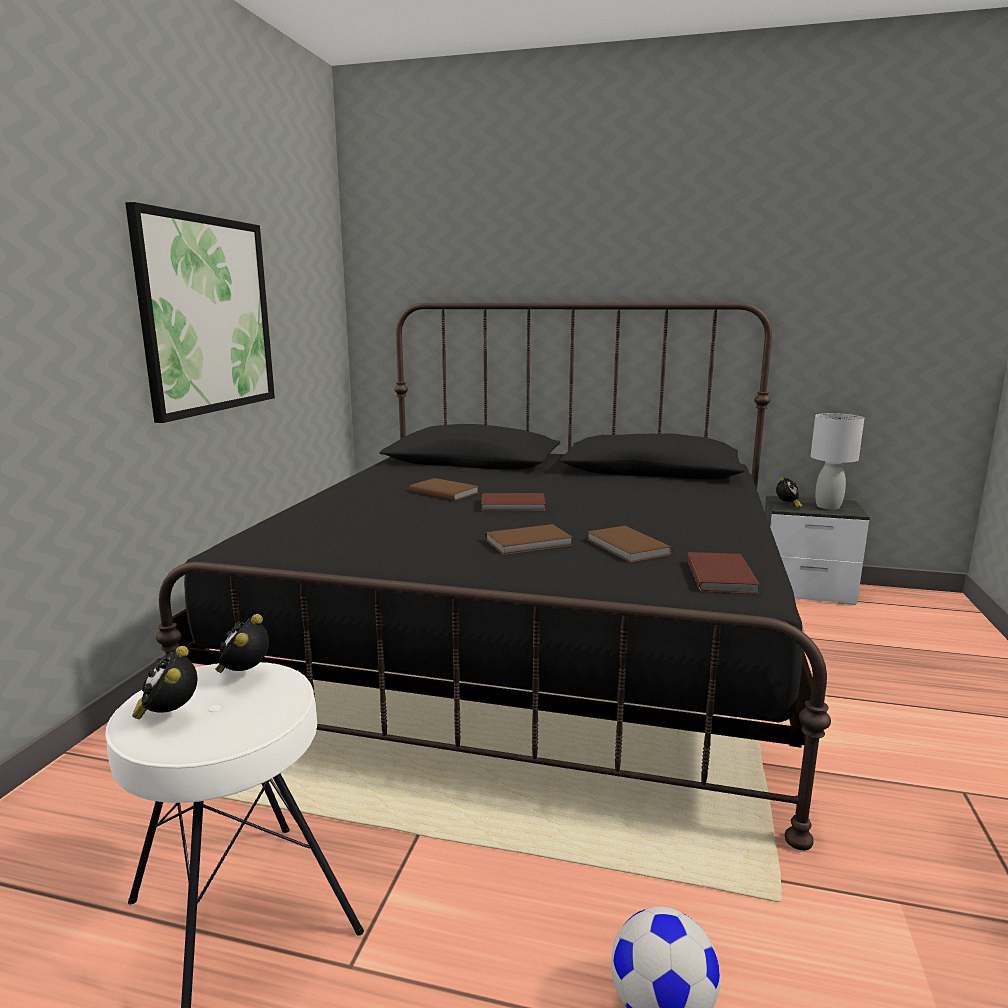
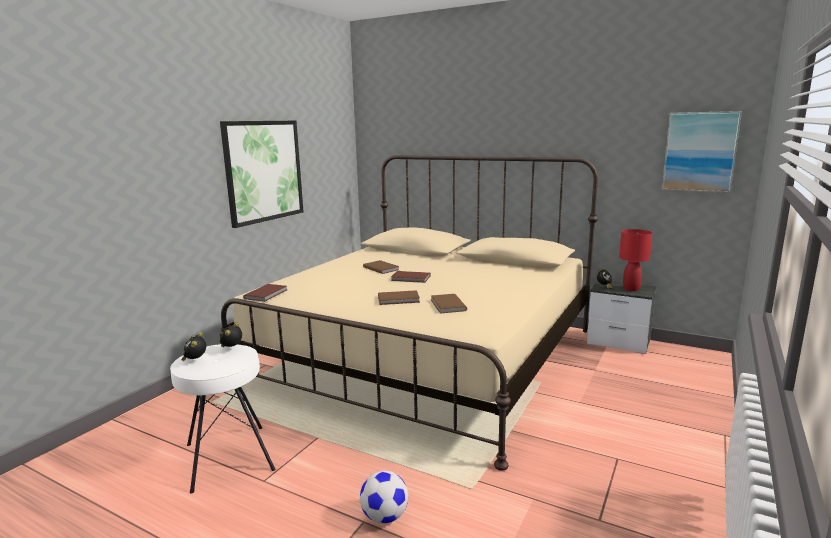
camera: 15 degrees right, 0 degrees up
black bed [156,302,831,850] -> beige bed [220,155,598,471]
brown book [686,552,760,594] -> brown book moved to [243,284,287,302]
grey table lamp [811,413,864,510] -> red table lamp [619,229,652,291]
none -> picture [662,111,742,193]

